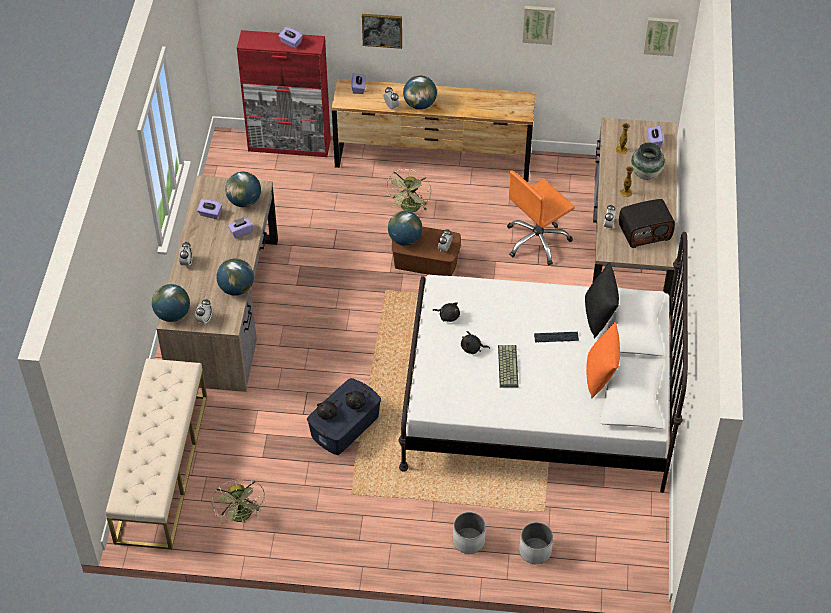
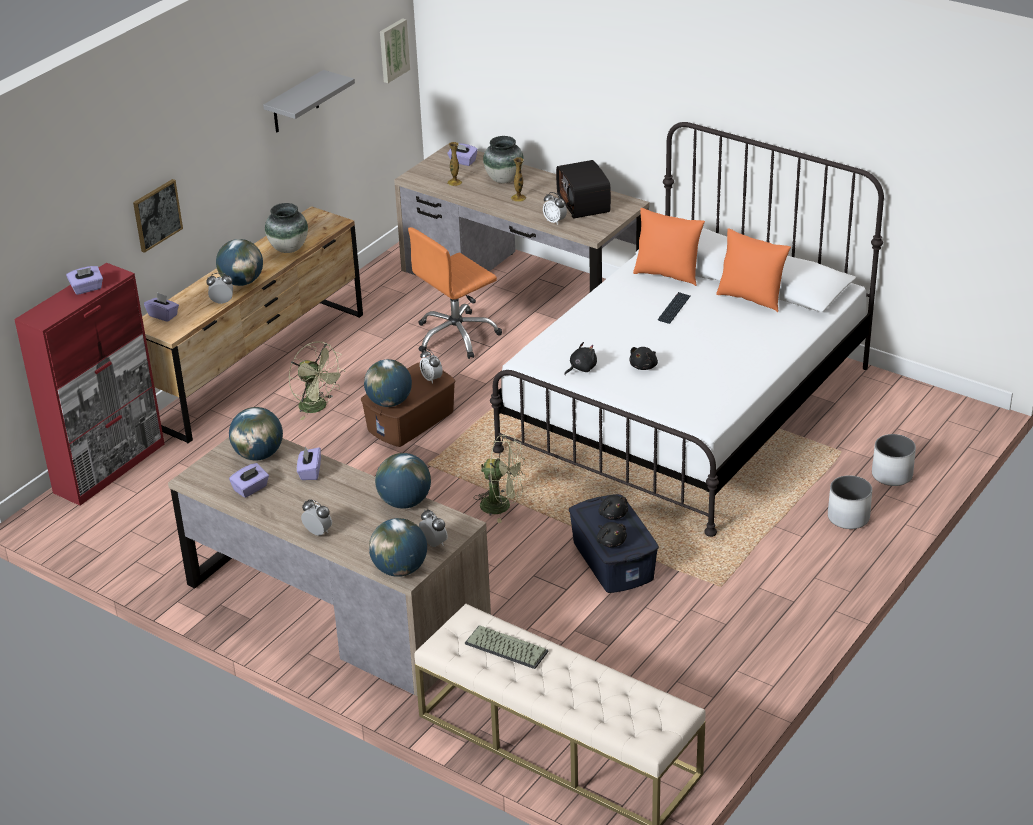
camera: 60 degrees left, 15 degrees down
green fan [212,479,265,525] -> green fan moved to [474,435,525,523]
keyboard [498,345,518,388] -> keyboard moved to [465,625,548,669]
orange office chair [507,170,575,265] -> orange office chair turned 60 degrees clockwise [408,227,502,359]
picture [522,6,555,45] -> grey shelf [263,70,355,132]
black pillow [585,262,619,339] -> orange pillow [633,208,705,286]
radio [619,199,675,248] -> radio turned 150 degrees clockwise [556,160,611,218]
none -> vase [265,203,308,253]

